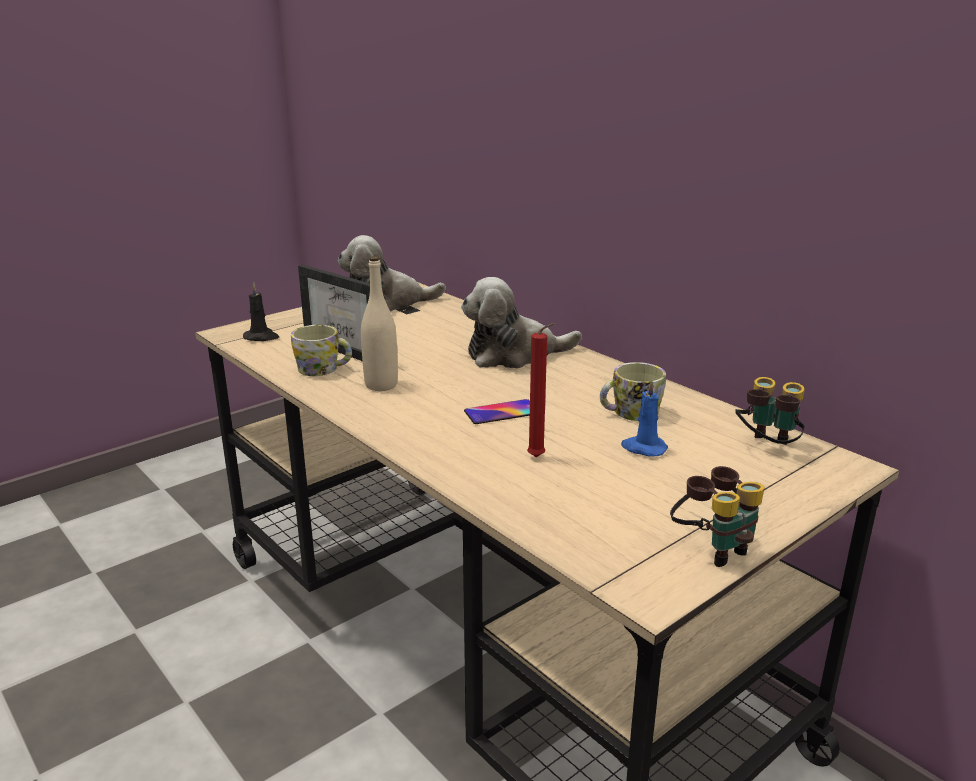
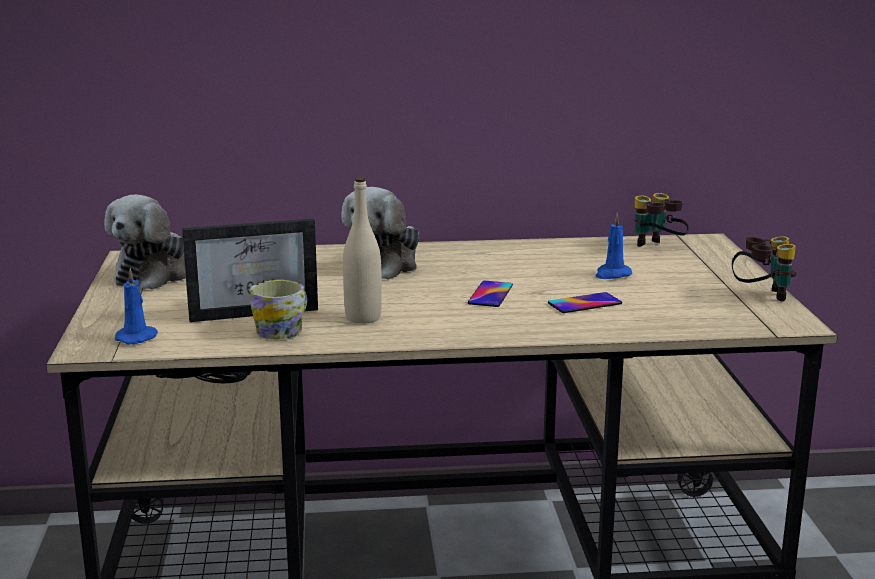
camera: 55 degrees left, 5 degrees down
black candle [243,283,279,341] -> blue candle [115,268,158,344]
red candle [527,323,555,457] -> phone [548,292,622,313]
mug [600,362,666,421] -> none

